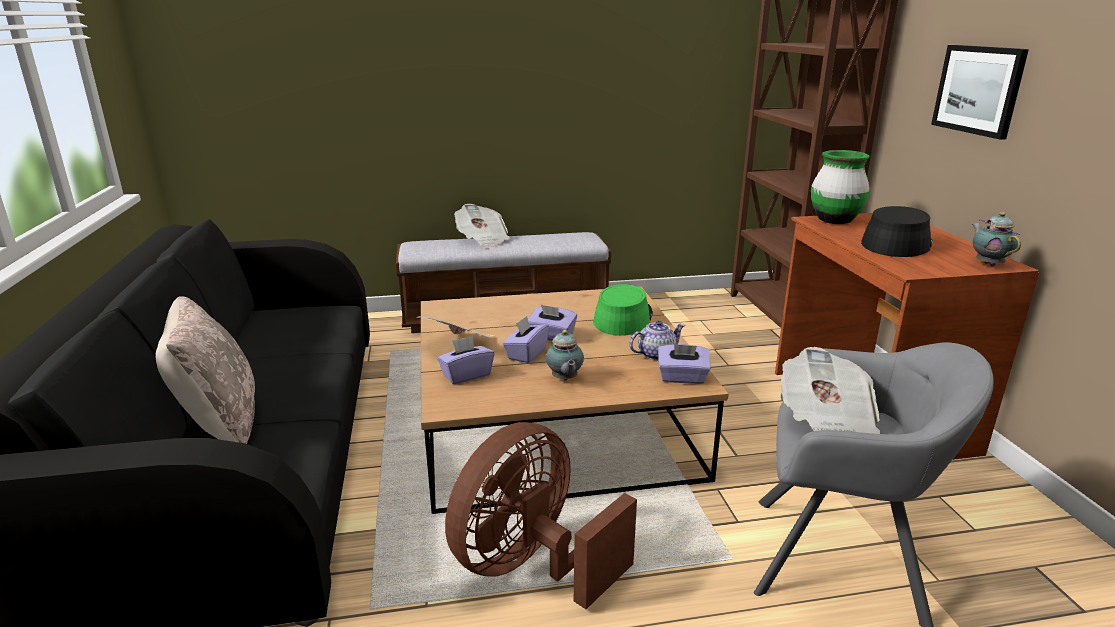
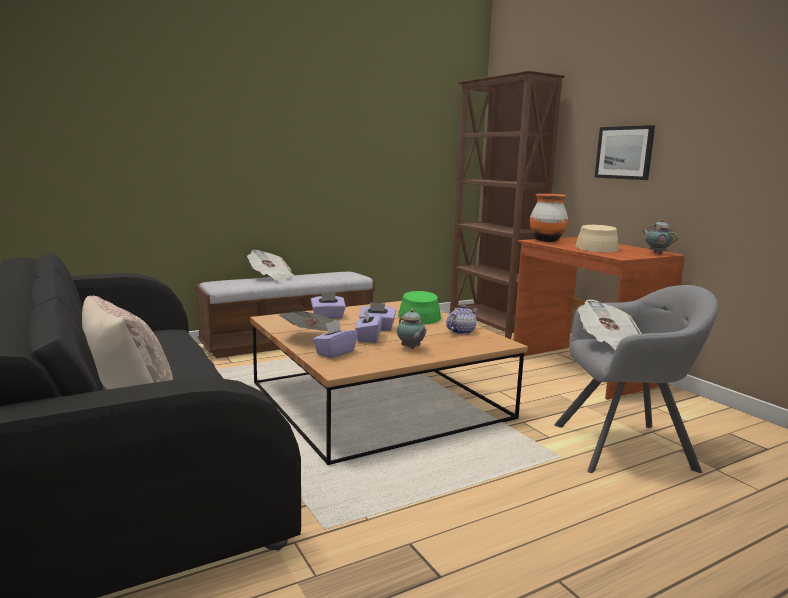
camera: 20 degrees left, 10 degrees down
brown fan [445,422,637,609] -> none
purple tissue box [658,344,711,384] -> purple tissue box moved to [311,293,346,319]
green vase [811,150,870,224] -> orange vase [530,194,568,242]
black hat [861,206,933,257] -> beige hat [575,225,619,252]

